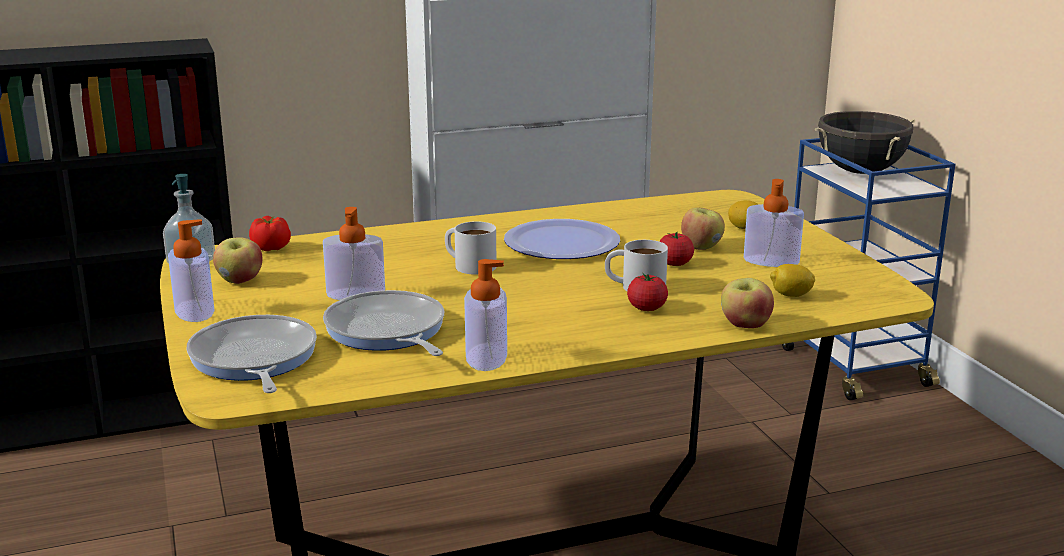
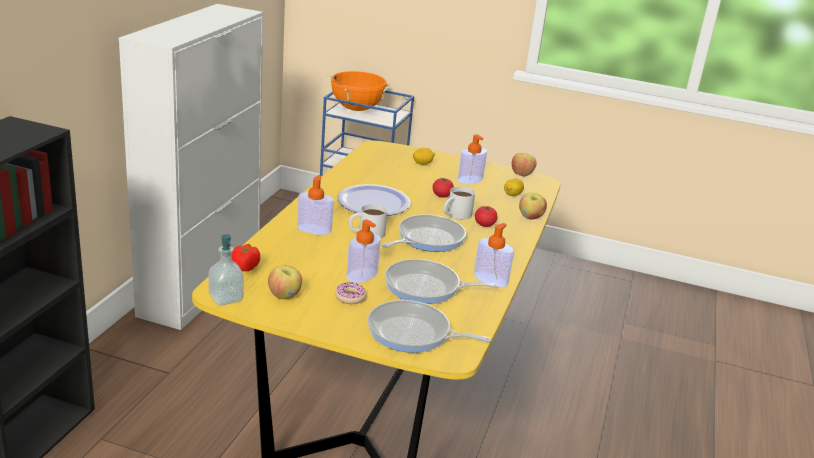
camera: 55 degrees left, 5 degrees up
soap dispenser [168,219,215,322] -> soap dispenser moved to [297,175,334,235]
apple [681,207,725,250] -> apple moved to [512,153,537,176]
black cooking pot [815,111,915,174] -> orange cooking pot [327,71,391,111]
none -> donut [335,282,367,304]
none -> frying pan [382,214,466,252]

